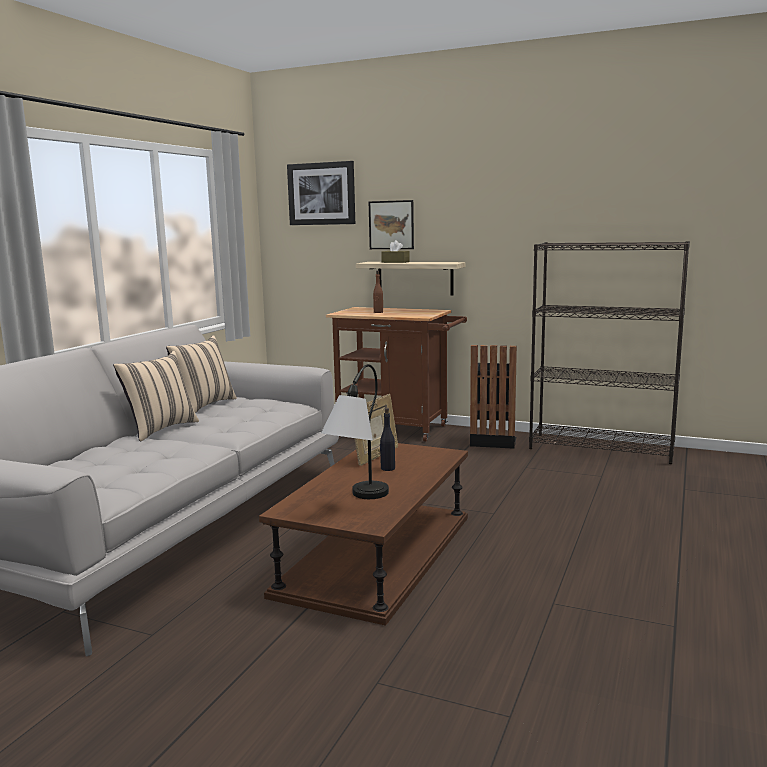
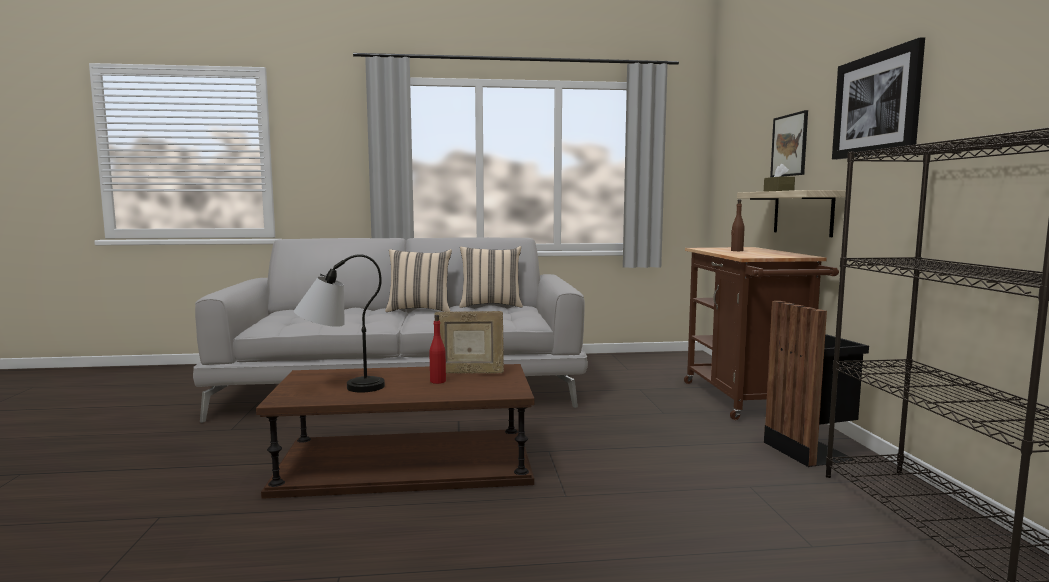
camera: 60 degrees right, 5 degrees down
picture [287,161,355,225] -> picture moved to [832,37,925,160]
black bottle [380,408,395,471] -> red bottle [429,315,446,384]

